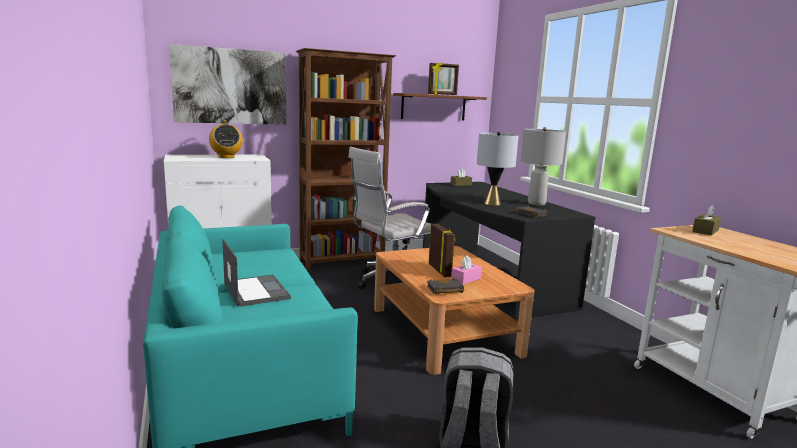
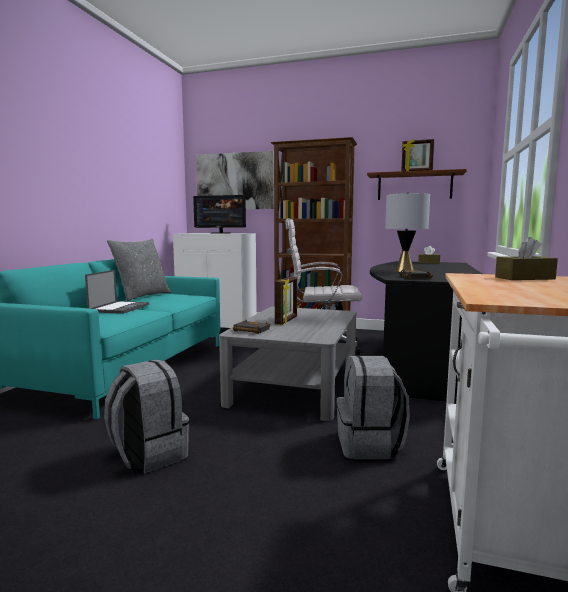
camera: 40 degrees right, 5 degrees down
radio [209,120,243,158] -> monitor [193,195,246,234]
brown coffee table [374,246,535,375] -> grey coffee table [219,307,357,421]
pink tissue box [451,255,482,285] -> none
grey table lamp [521,127,566,205] -> none
none -> grey pillow [107,239,171,301]
none -> grey backpack [336,355,410,459]

